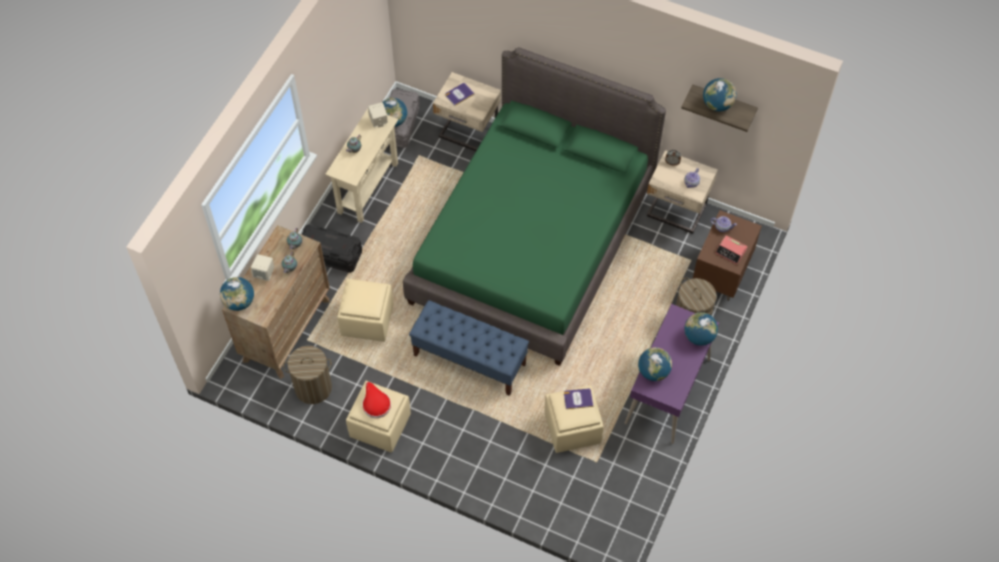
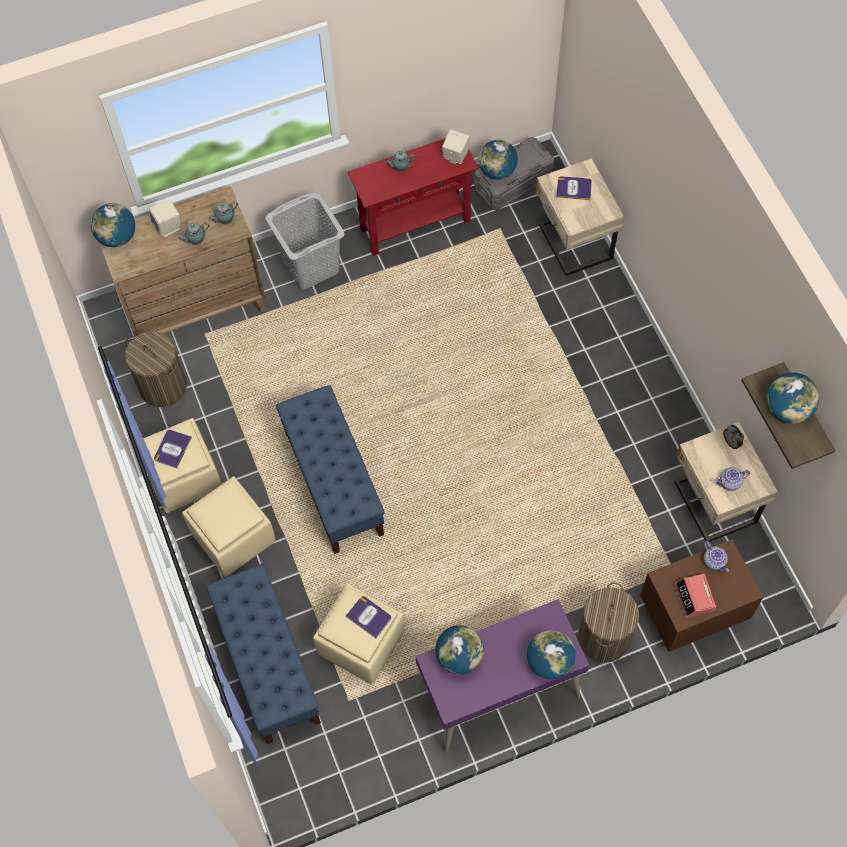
camera: 45 degrees right, 5 degrees up
black storage box [302,224,362,273] -> grey laundry basket [266,192,344,289]
beige console table [325,109,398,223] -> red console table [348,138,479,256]
beige ottoman [337,279,393,342] -> beige ottoman moved to [182,476,276,577]
red hat [362,382,391,418] -> book [154,430,192,468]
green bed [403,47,666,366] -> none
none -> blue bench [206,564,321,744]

